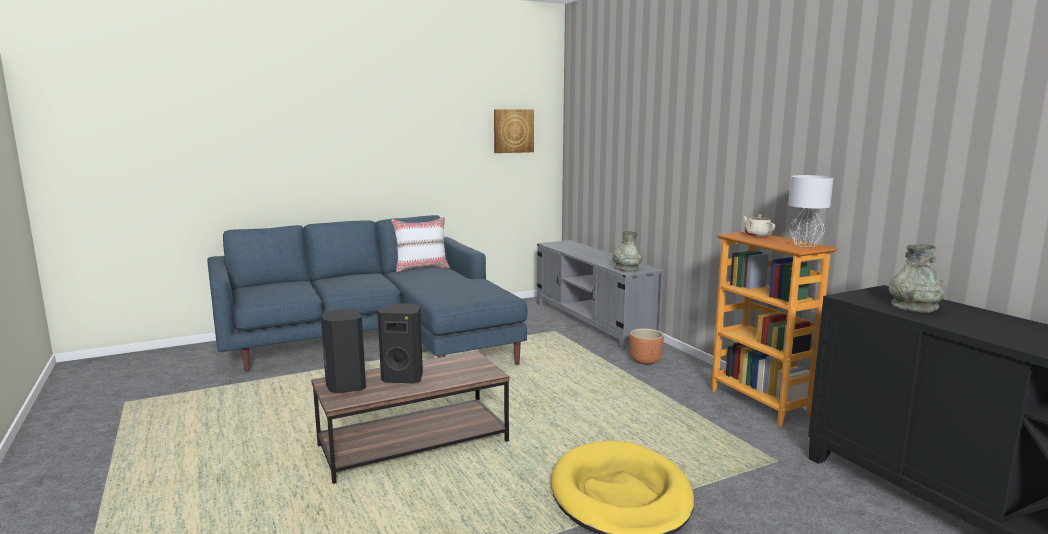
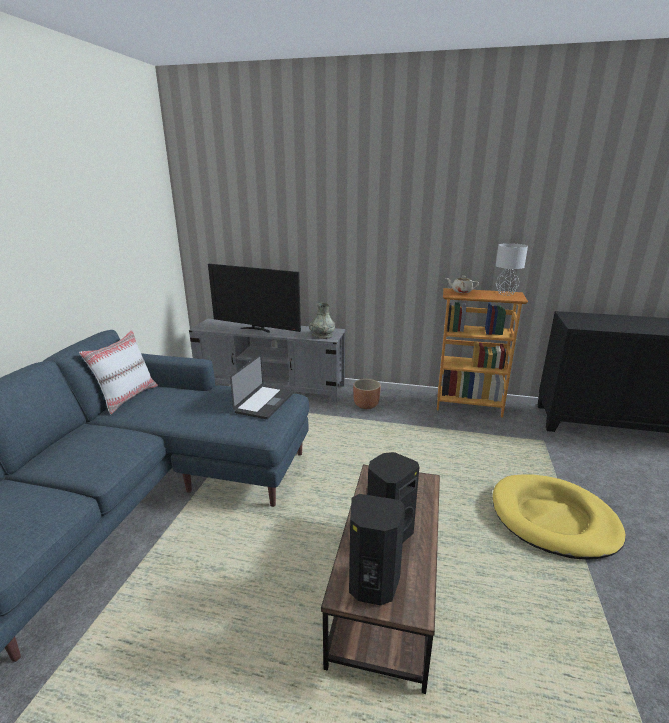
camera: 50 degrees left, 10 degrees up
picture [494,109,534,153] -> none
grey vase [889,244,947,313] -> none
none -> television [208,264,301,333]
none -> laptop [230,354,294,419]

